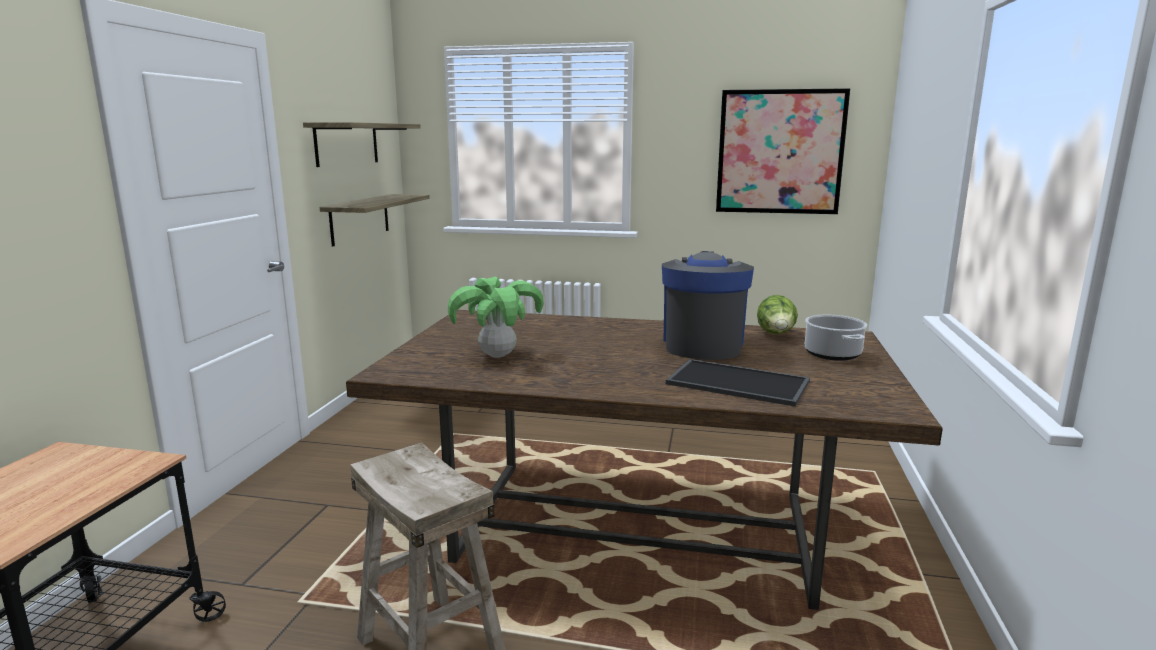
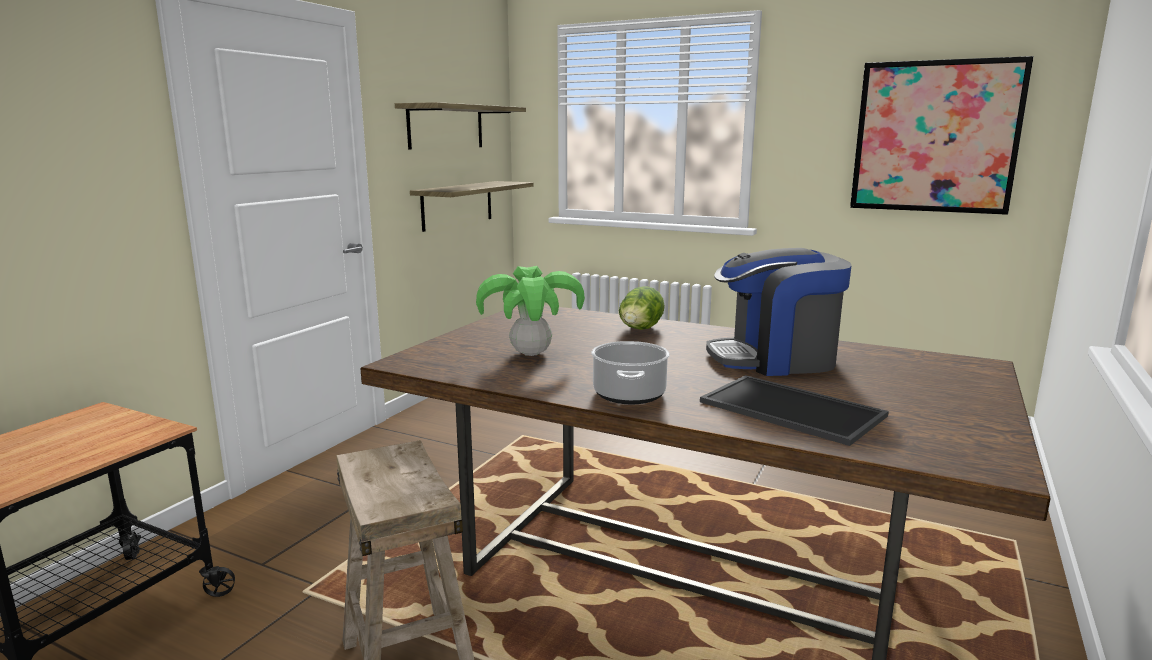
camera: 15 degrees right, 0 degrees up
coffee machine [662,251,754,360] -> coffee machine turned 120 degrees counterclockwise [706,248,852,376]
lettuce [757,295,798,334] -> lettuce moved to [619,286,665,330]
cooking pot [805,315,867,361] -> cooking pot moved to [591,341,670,404]

